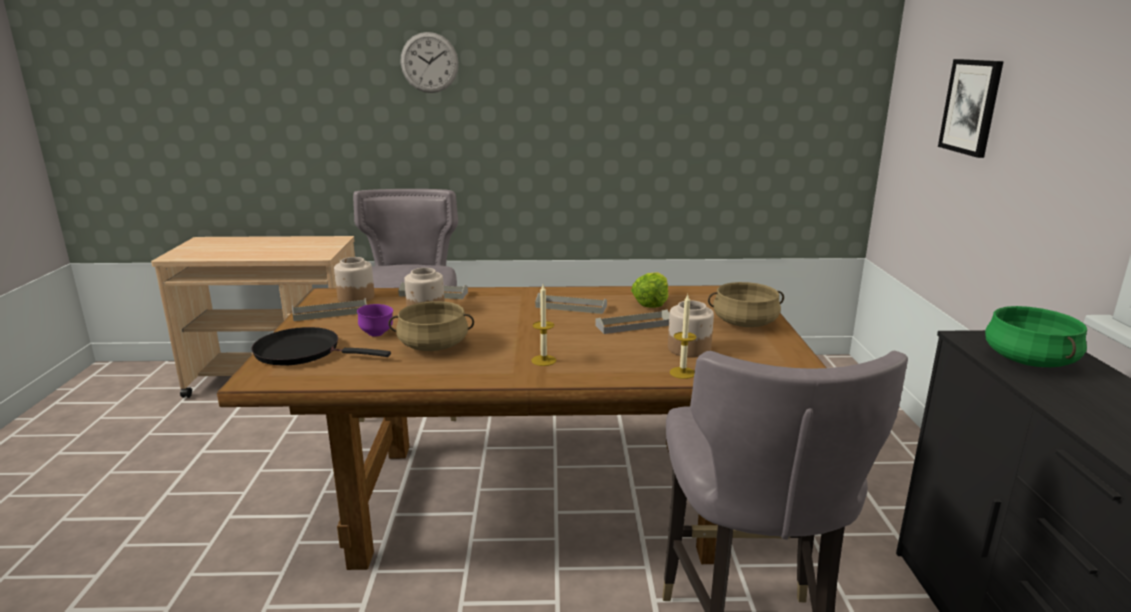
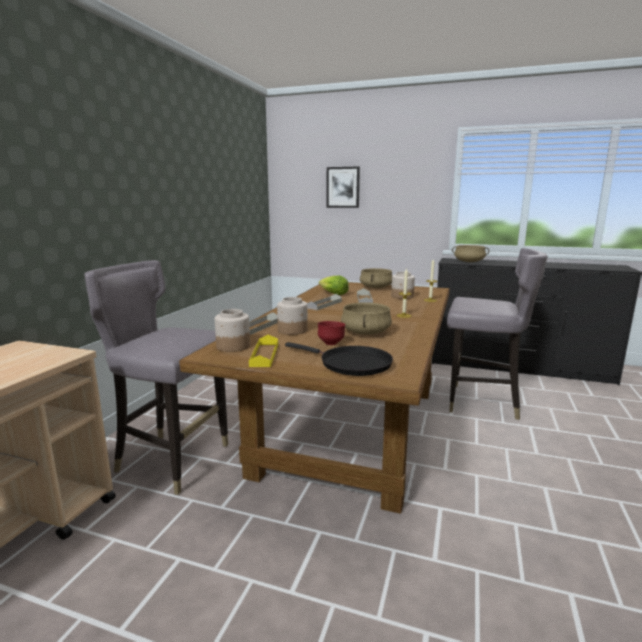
camera: 70 degrees left, 5 degrees down
black frying pan [251,327,391,366] -> black frying pan turned 90 degrees counterclockwise [285,342,393,376]
grey tray [292,298,367,321] -> yellow tray [249,334,278,367]
purple bowl [357,304,393,337] -> red bowl [318,321,346,345]
wall clock [400,32,459,93] -> none
green cooking pot [985,306,1087,367] -> beige cooking pot [452,245,489,262]

